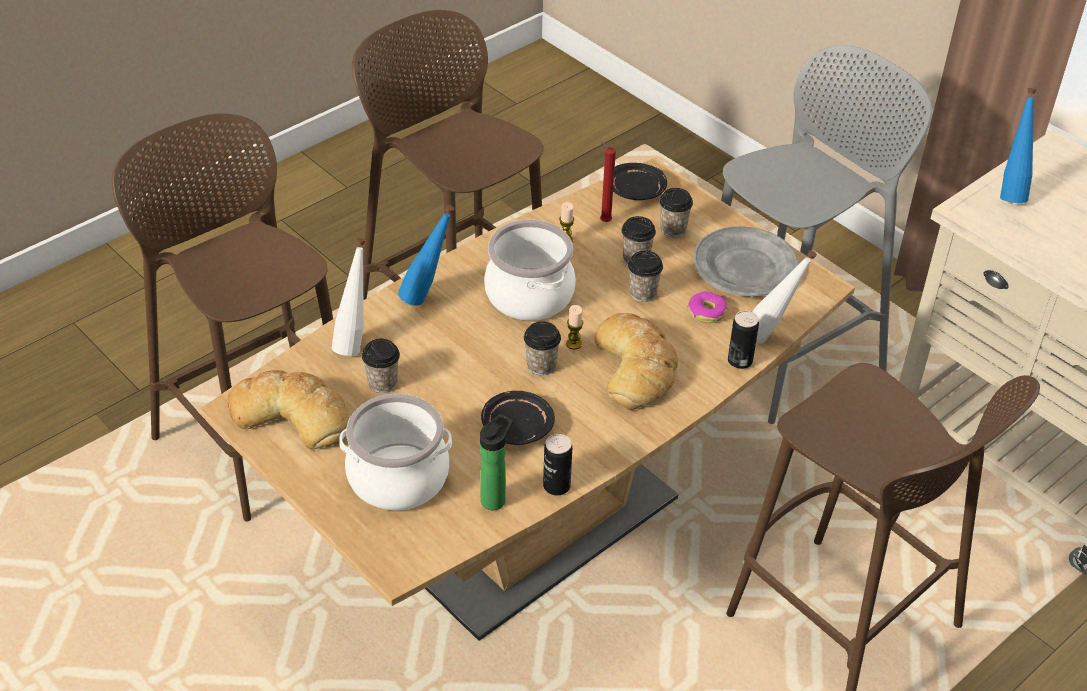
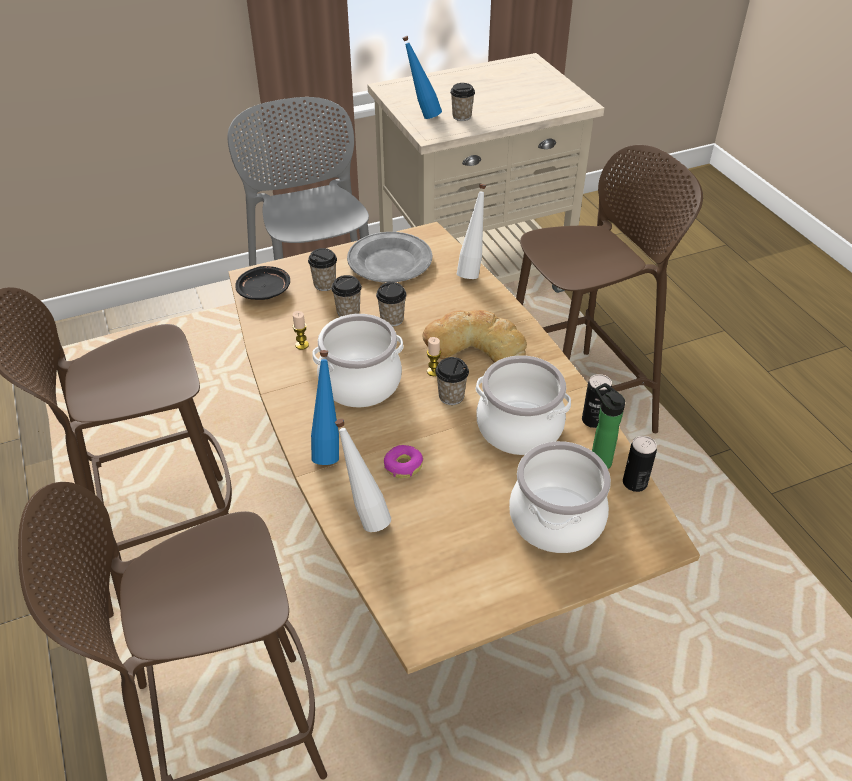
camera: 70 degrees left, 0 degrees up
bread [227,370,349,449] -> none
cup [362,339,400,393] -> cup moved to [450,83,475,121]
black plate [481,391,555,445] -> cooking pot [476,355,571,455]
red candle [600,142,616,222] -> none
donut [688,291,727,323] -> donut moved to [384,445,423,478]
can [728,311,759,369] -> can moved to [623,436,657,492]

